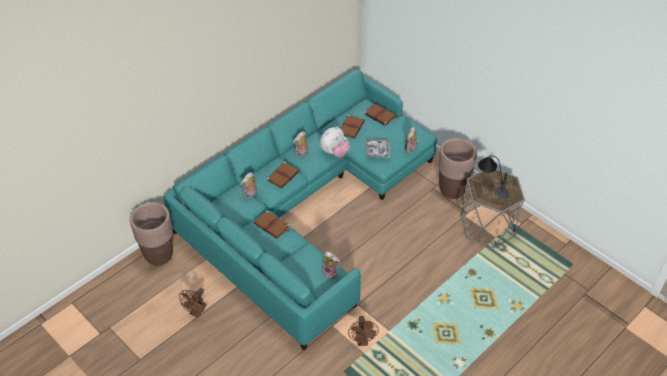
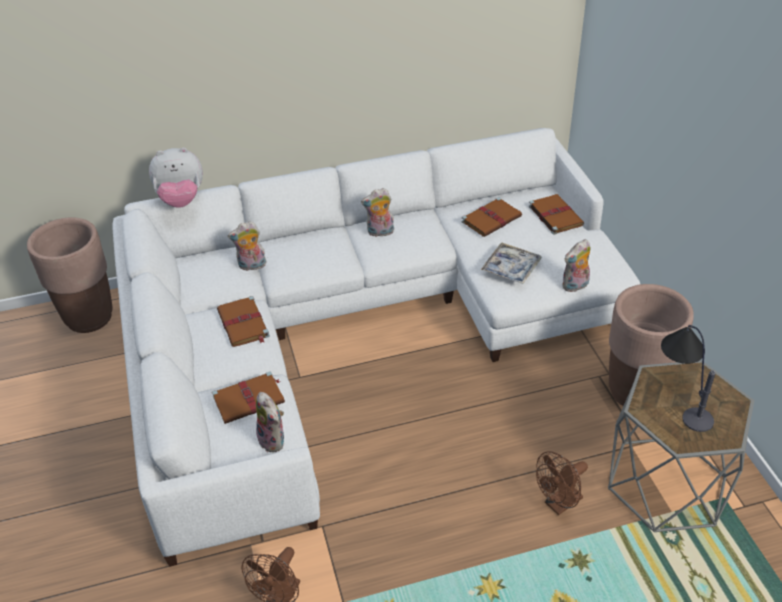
camera: 30 degrees right, 5 degrees down
turquoise sofa [164,70,437,350] -> white sofa [113,128,640,567]
brown fan [179,288,207,318] -> brown fan moved to [536,451,588,515]
brown book [267,162,300,189] -> brown book moved to [212,371,285,424]
plush toy [320,127,350,157] -> plush toy moved to [149,148,203,208]

